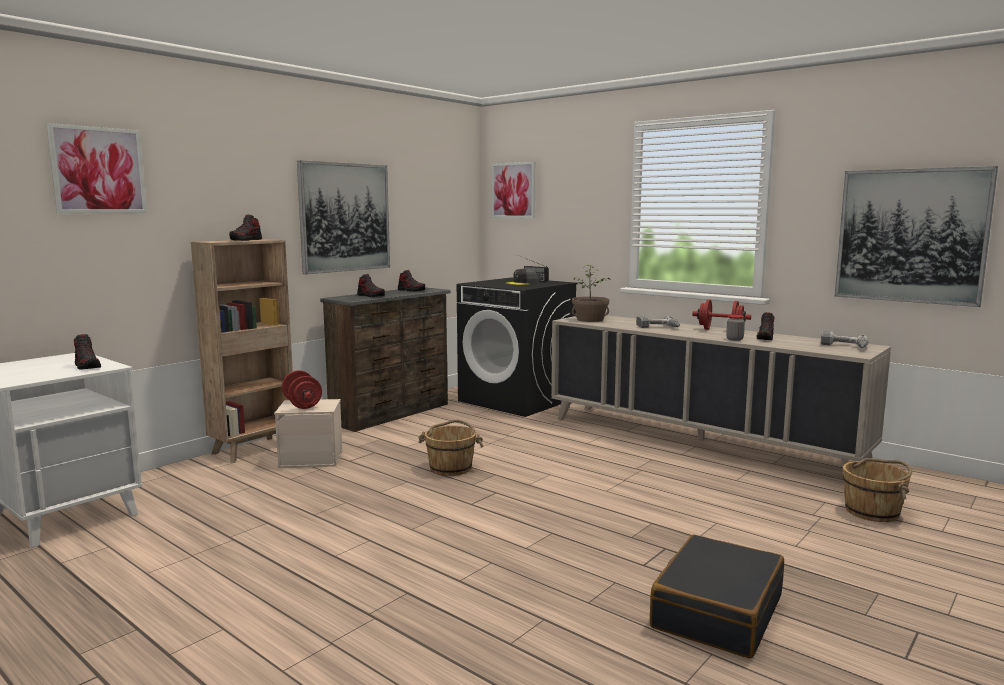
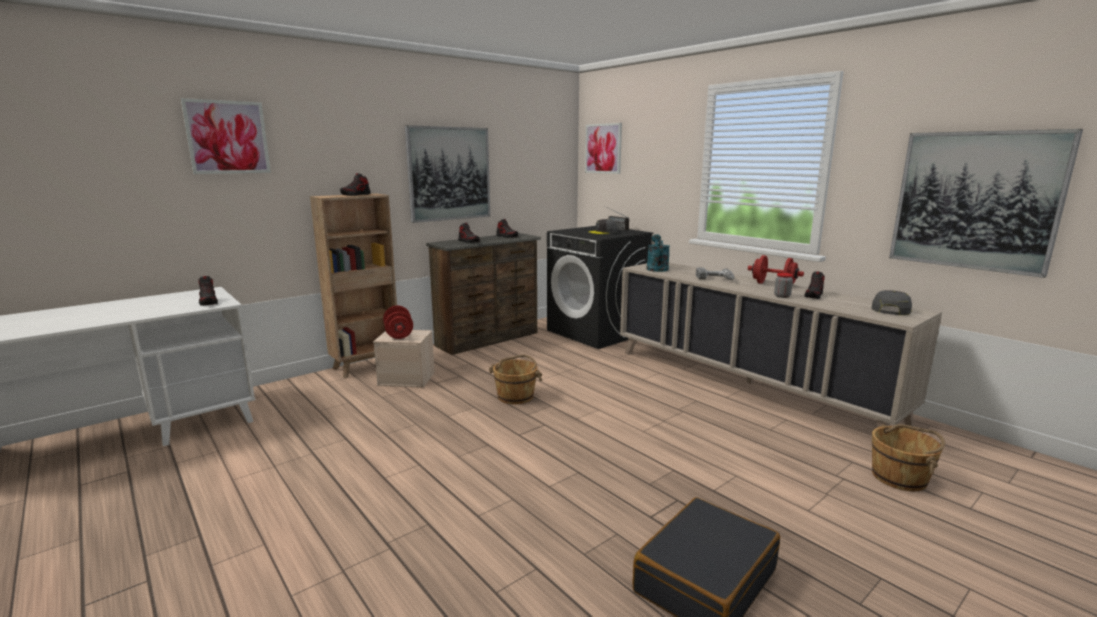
camera: 10 degrees right, 5 degrees up
potted plant [572,264,610,322] -> turquoise watering can [646,234,670,272]
power drill [821,331,868,348] -> grey cap [871,290,912,315]

